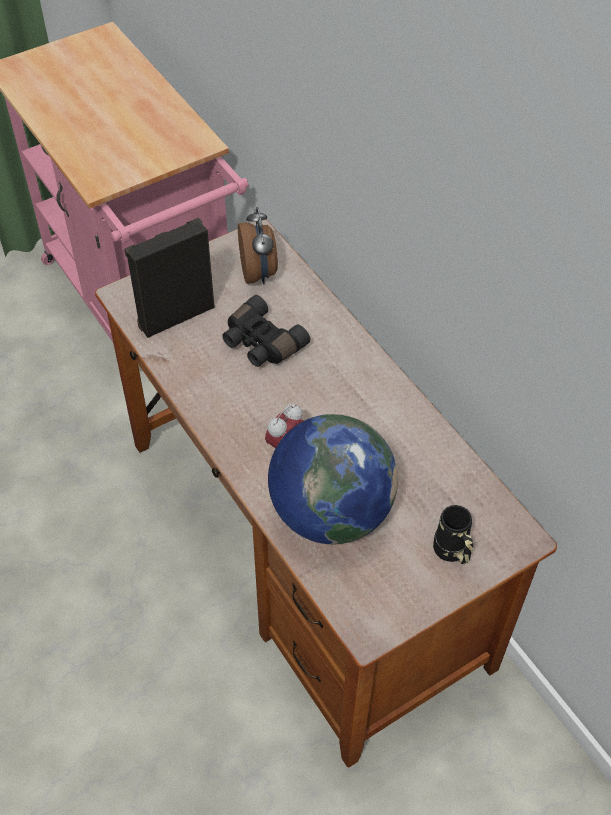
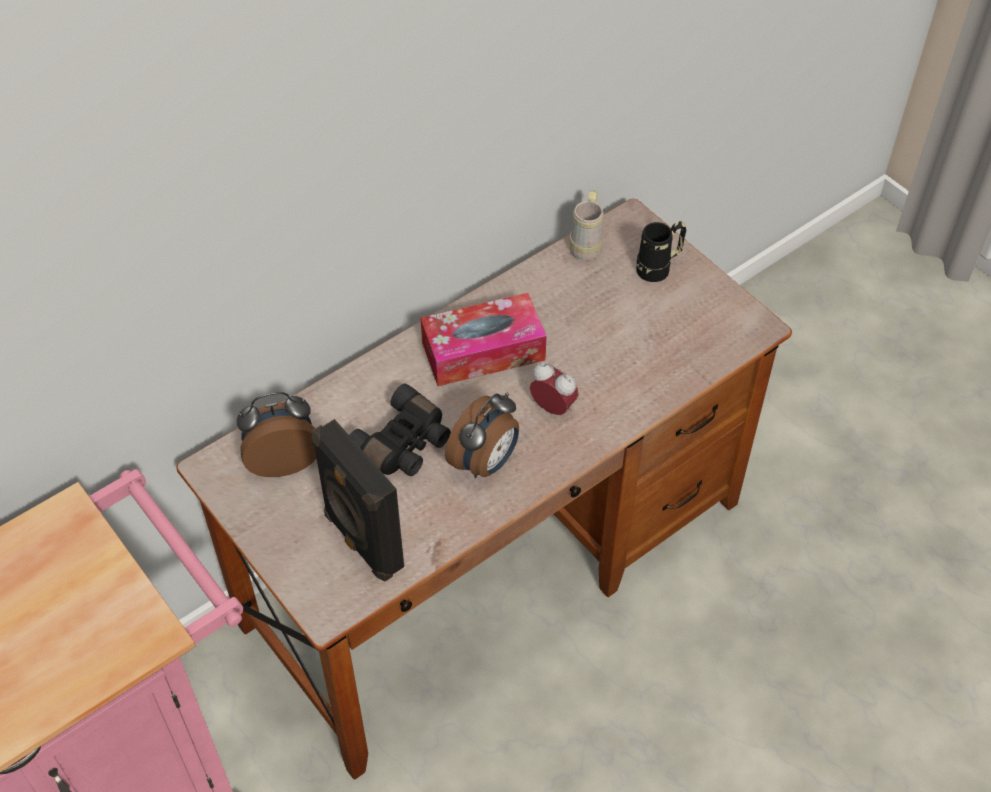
camera: 95 degrees left, 0 degrees up
globe [268,414,398,544] -> none
none -> tissue box [420,293,547,386]
none -> alarm clock [445,393,519,478]
none -> beige mug [570,190,603,261]

